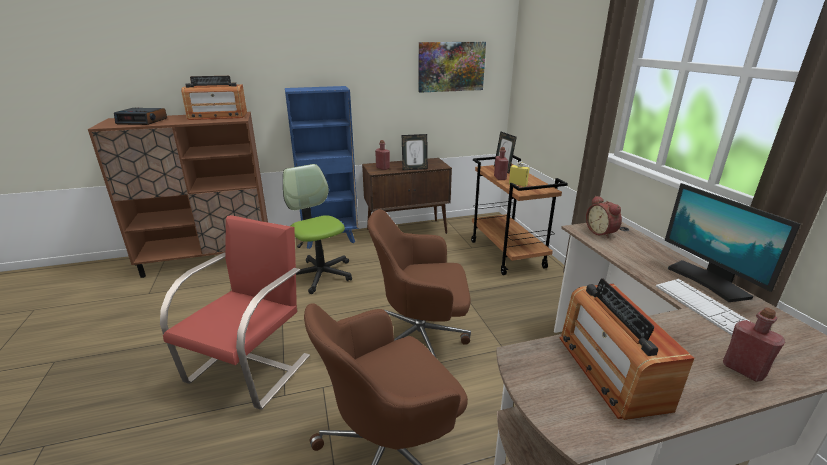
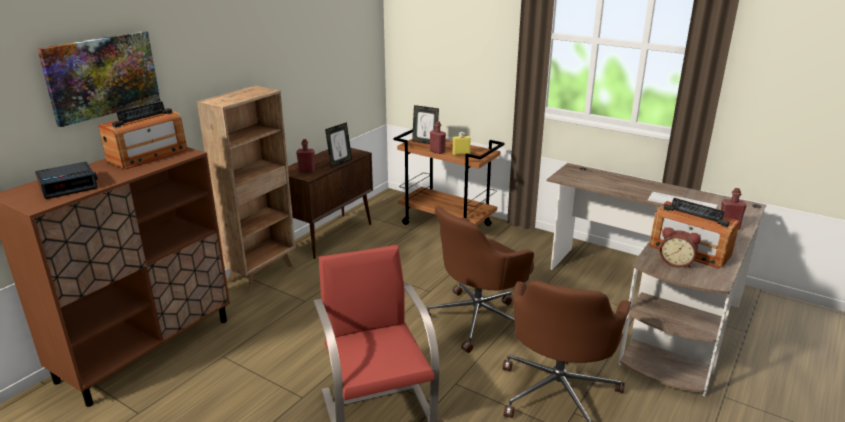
camera: 40 degrees left, 0 degrees up
office chair [283,164,352,294] -> none
blue bookcase [285,86,358,249] -> brown bookcase [197,86,296,291]
picture [418,42,486,93] -> picture moved to [37,31,160,127]
alarm clock [586,196,622,239] -> alarm clock moved to [660,227,701,268]
monitor [665,183,801,302] -> none

